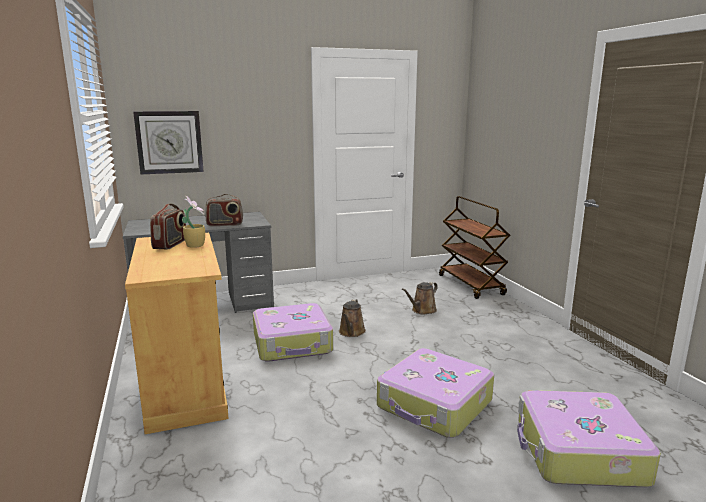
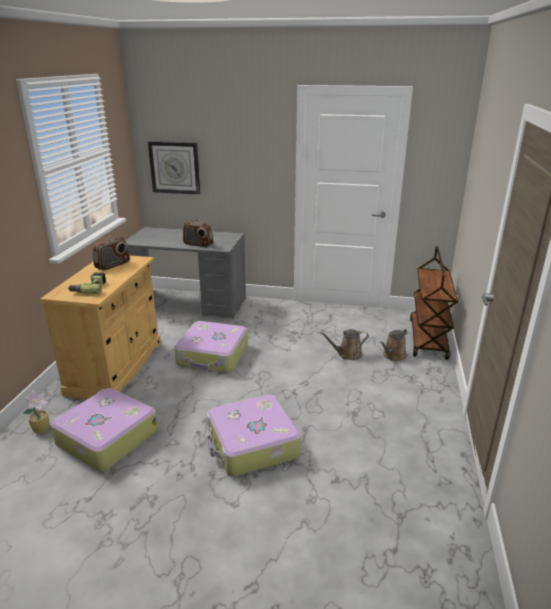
camera: 30 degrees right, 10 degrees up
potted plant [182,196,205,248] -> potted plant moved to [23,390,49,433]
brown watering can [339,299,366,337] -> brown watering can moved to [380,328,407,361]
suitcase [517,390,661,487] -> suitcase moved to [51,388,158,471]
none -> power drill [68,272,106,294]

